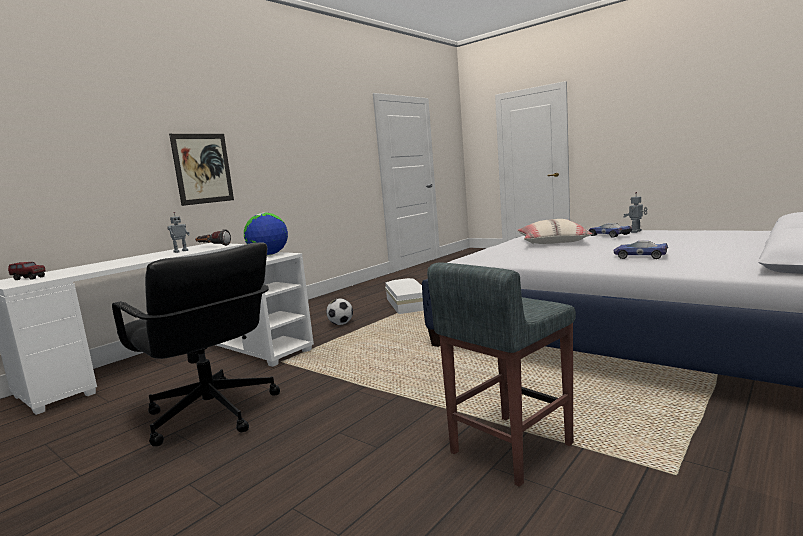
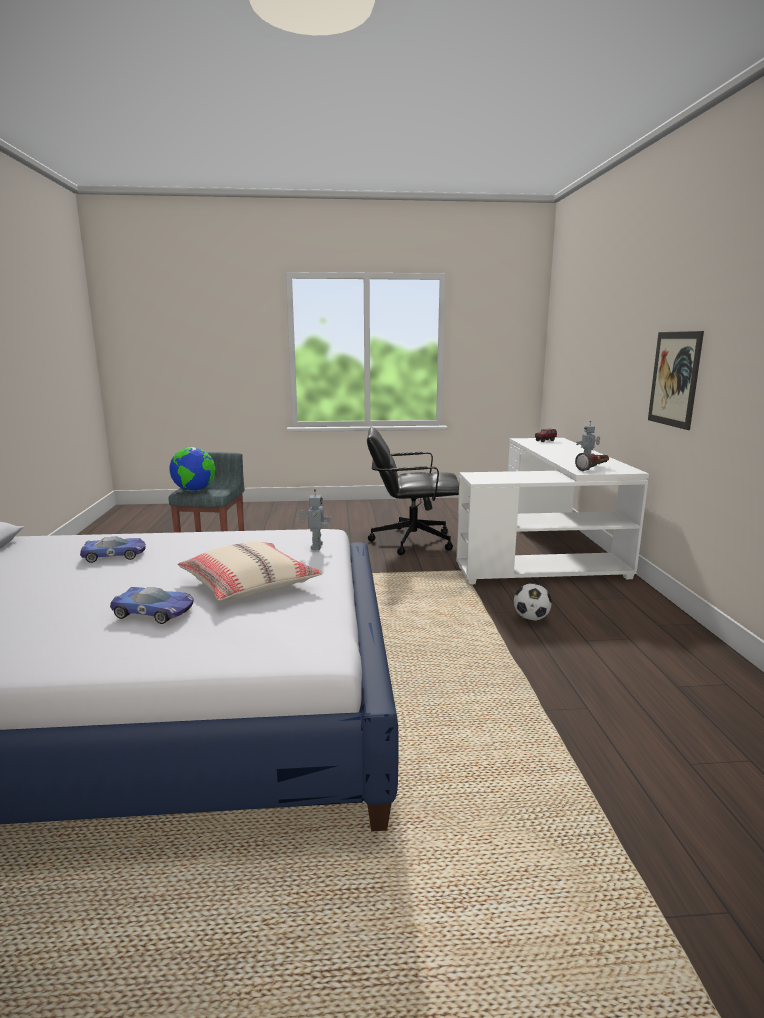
camera: 135 degrees right, 5 degrees up
globe [244,213,288,255] -> globe moved to [169,447,215,491]
white storage box [385,278,424,314] -> none
toy robot [624,192,647,233] -> toy robot moved to [300,489,331,550]

